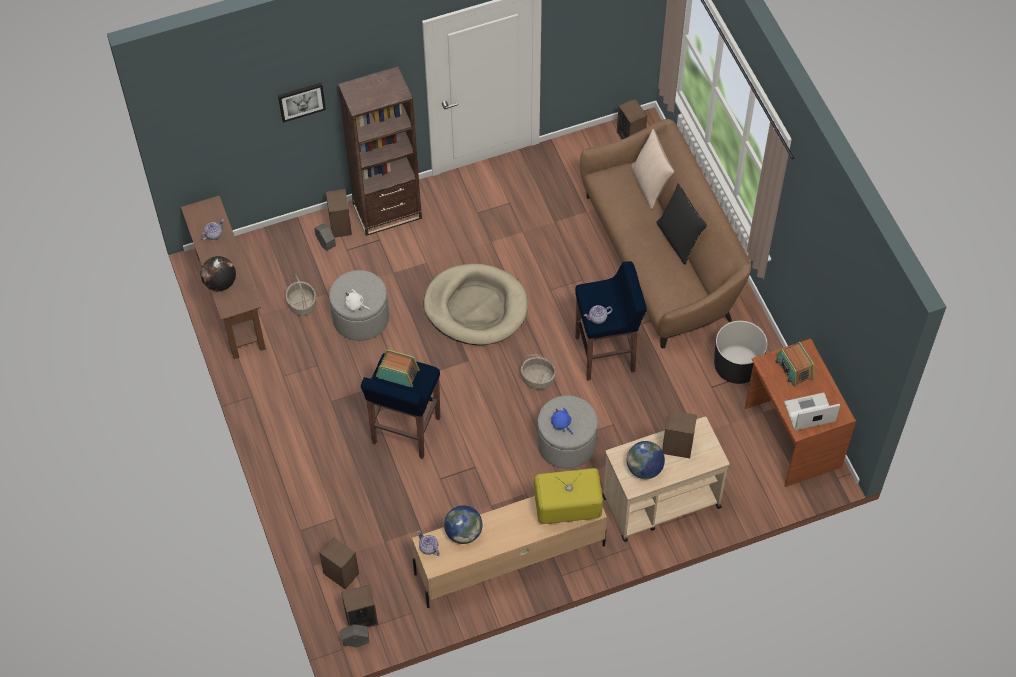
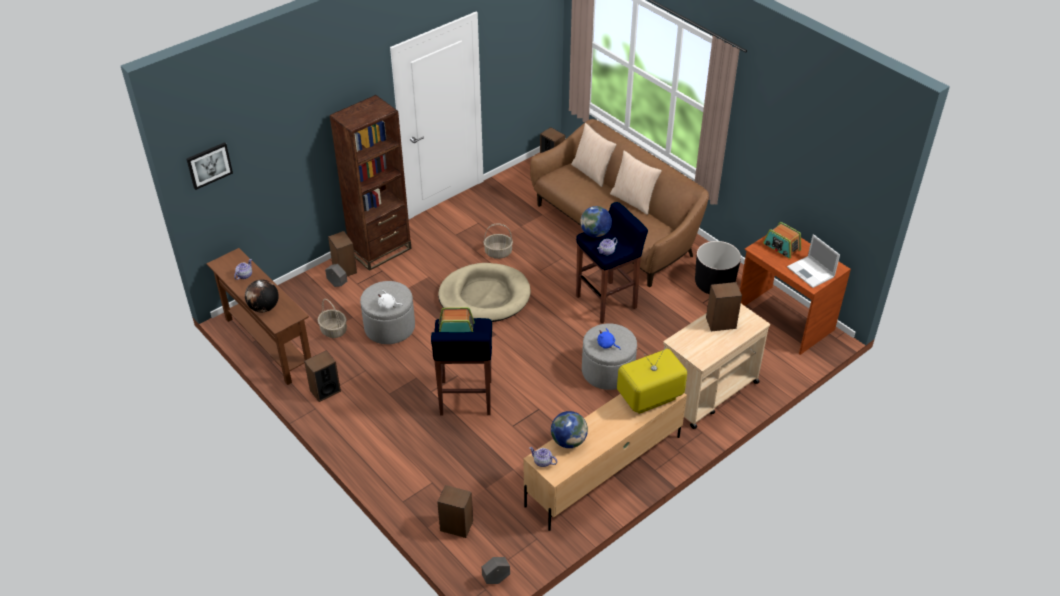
camera: 20 degrees left, 15 degrees down
picture [278,83,326,123] -> picture moved to [187,142,233,190]
speaker [341,585,378,628] -> speaker moved to [304,350,341,402]
basket [521,354,556,390] -> basket moved to [483,223,513,259]
globe [627,441,665,479] -> globe moved to [580,206,612,238]
black pillow [656,184,707,265] -> beige pillow [610,150,662,215]
laptop [784,392,840,430] -> laptop turned 90 degrees counterclockwise [787,234,840,288]

